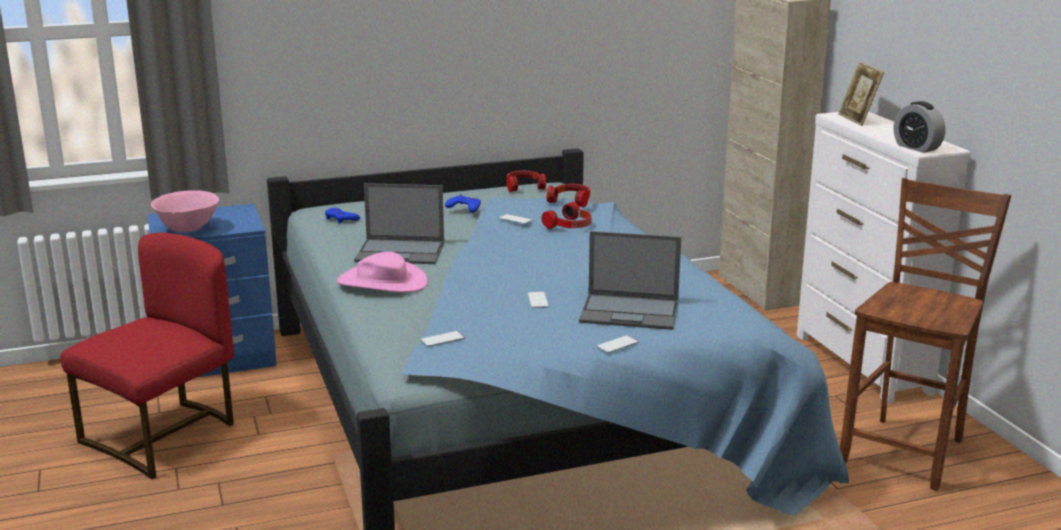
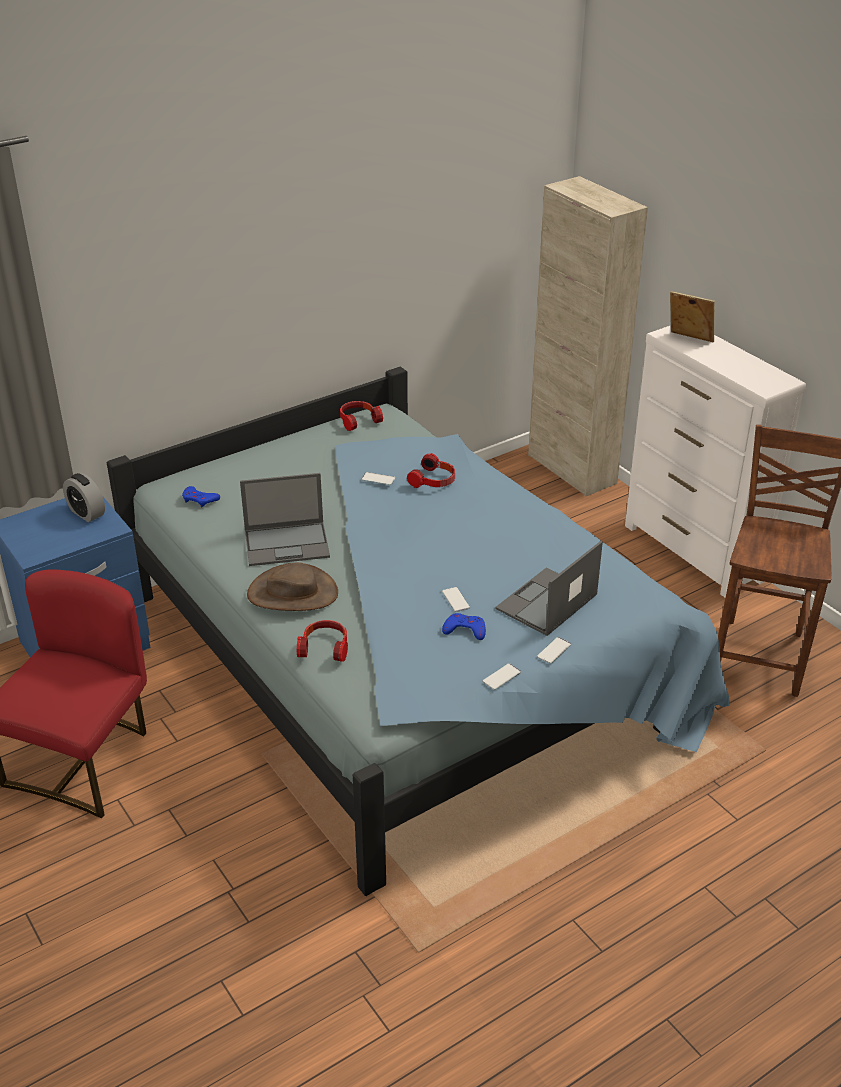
camera: 15 degrees left, 15 degrees up
pink bowl [151,190,219,232] -> none
pink hat [337,252,428,292] -> brown hat [247,562,338,611]
phone [420,331,465,347] -> phone moved to [482,663,521,690]
blue game controller [445,195,481,212] -> blue game controller moved to [442,613,486,640]
headphones [547,184,590,208] -> headphones moved to [297,620,348,662]
laptop [579,231,681,330] -> laptop turned 135 degrees clockwise [495,541,603,636]
picture frame [838,62,884,126] -> picture frame turned 150 degrees clockwise [670,291,715,343]
alarm clock [894,101,945,153] -> alarm clock moved to [63,473,105,522]

